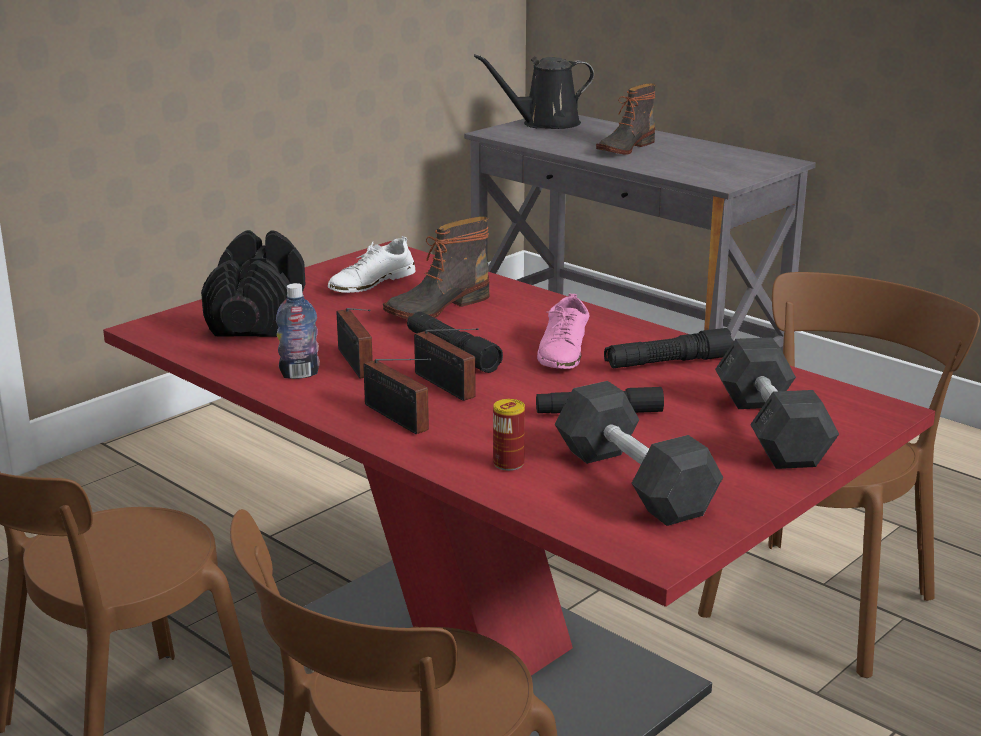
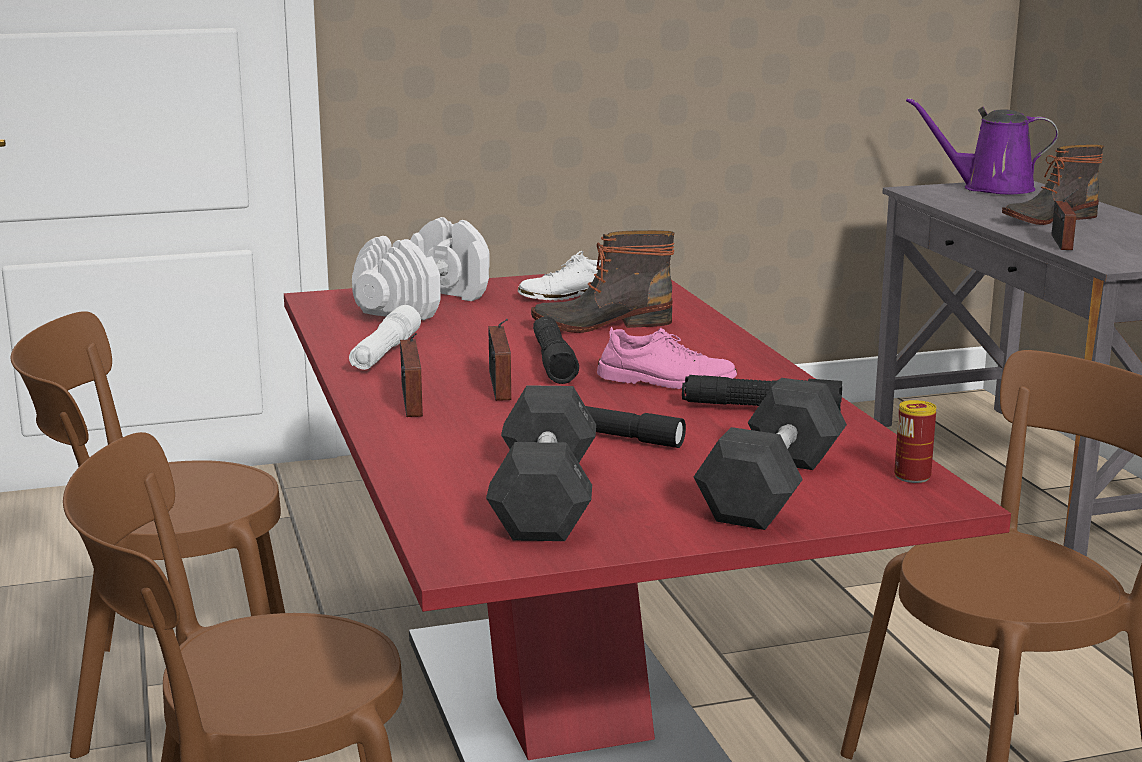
camera: 30 degrees right, 5 degrees down
black dumbbell [201,230,305,337] -> white dumbbell [352,217,489,320]
bottle [276,283,320,379] -> white flashlight [349,305,421,370]
radio [337,308,373,378] -> radio moved to [1052,189,1078,250]
black watering can [474,54,594,129] -> purple watering can [906,98,1058,194]
can [493,399,525,471] -> can moved to [894,400,936,483]
pink shoe [537,294,589,369] -> pink shoe turned 120 degrees counterclockwise [597,327,737,389]

